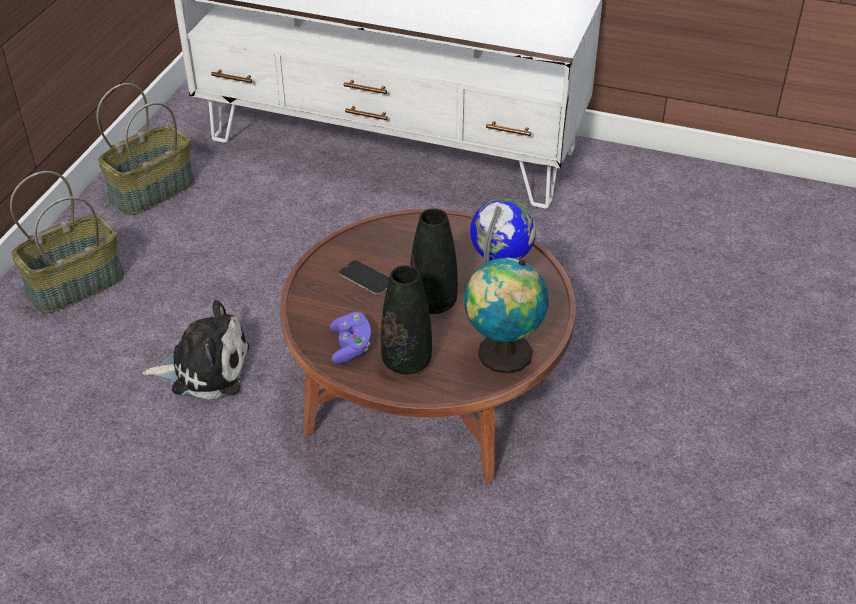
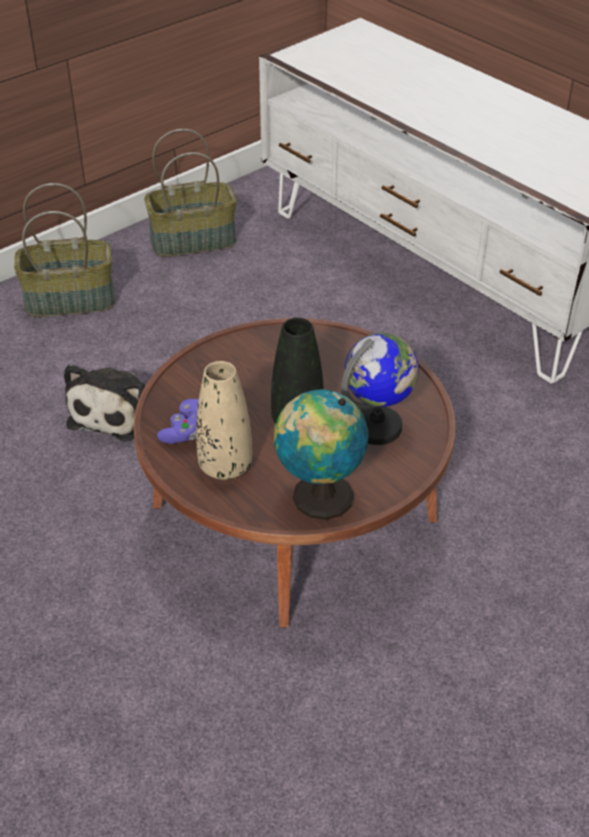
camera: 30 degrees right, 0 degrees up
plush toy [143,300,249,400] -> plush toy turned 75 degrees clockwise [64,364,145,441]
phone [339,260,389,295] -> none
black vase [381,265,432,374] -> beige vase [196,361,252,480]

